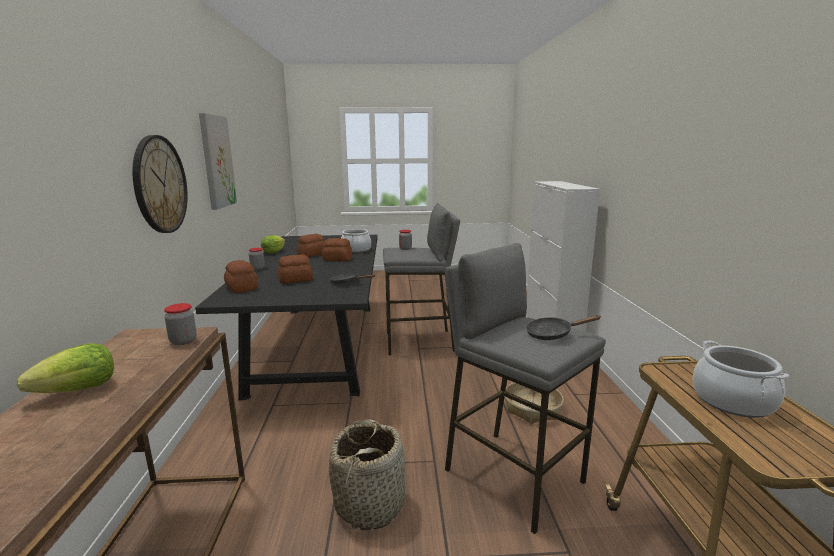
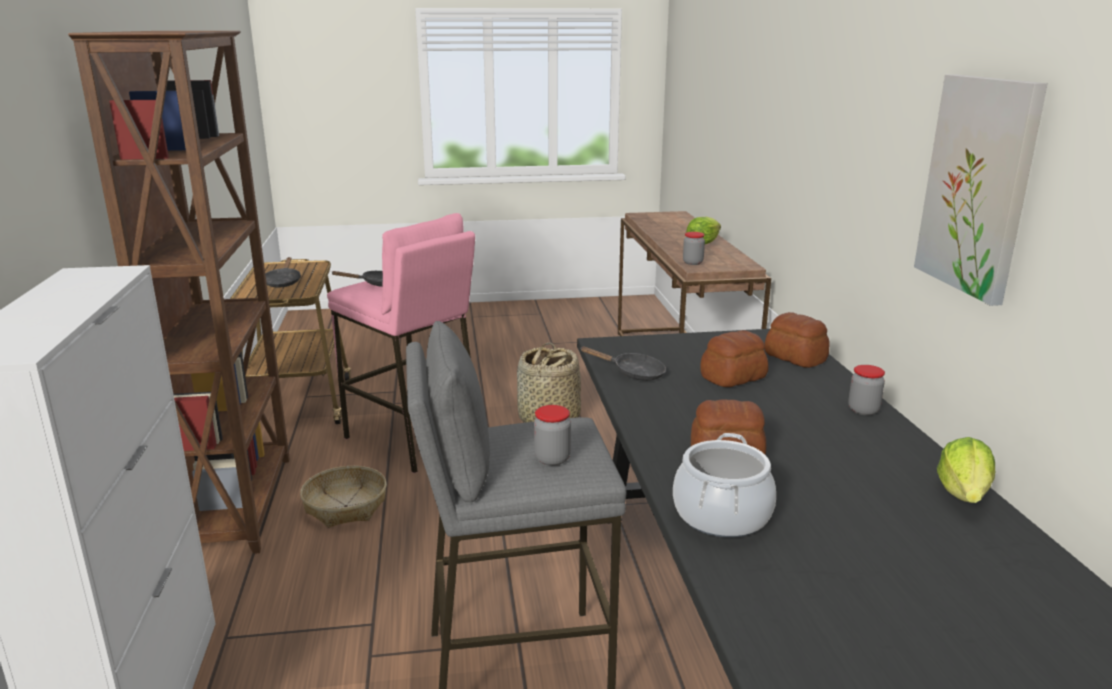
camera: 175 degrees right, 5 degrees up
wall clock [132,135,188,233] -> none
bread [297,234,324,257] -> none
grey stool [445,243,606,534] -> pink stool [327,213,475,473]
cooking pot [692,341,790,418] -> black frying pan [265,257,301,288]
none -> brown bookcase [68,31,290,554]

